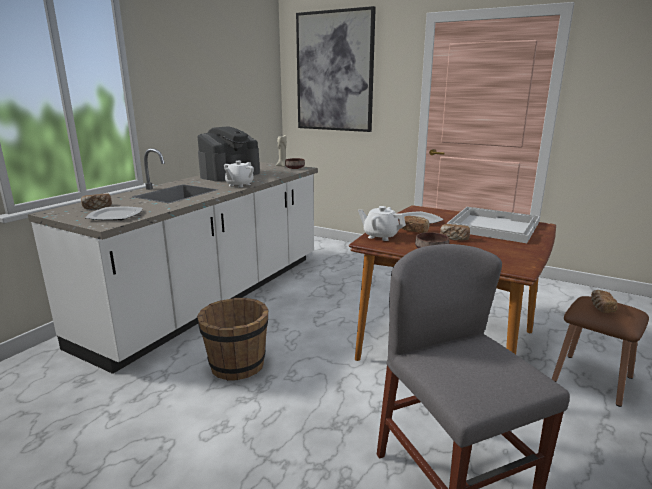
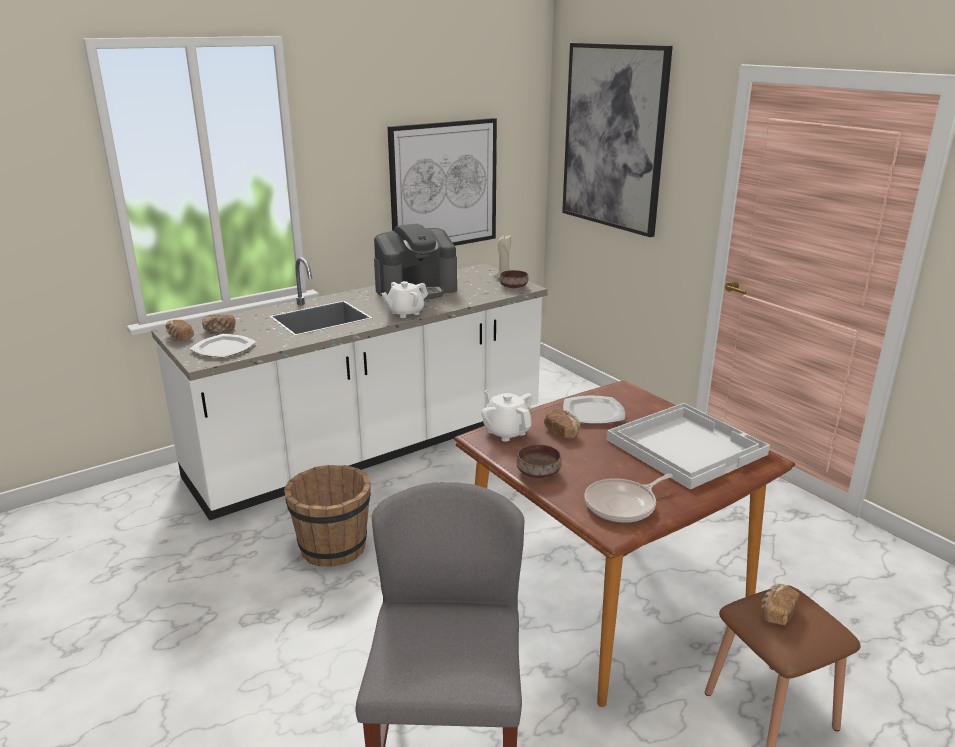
camera: 25 degrees right, 5 degrees up
bread [440,224,470,240] -> bread moved to [166,320,194,341]
none -> picture [387,118,497,246]
none -> frying pan [584,474,673,523]

